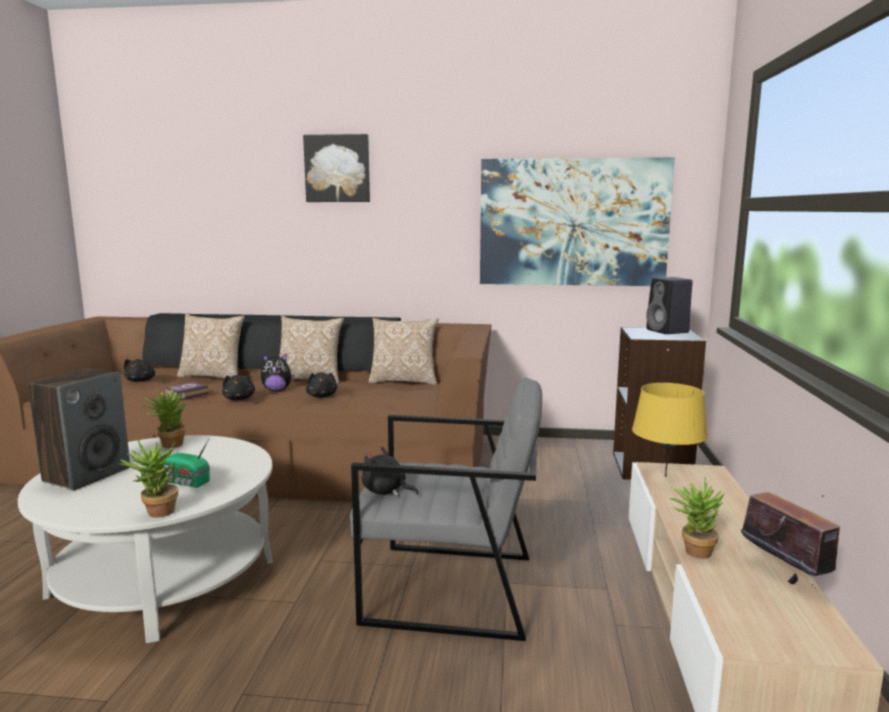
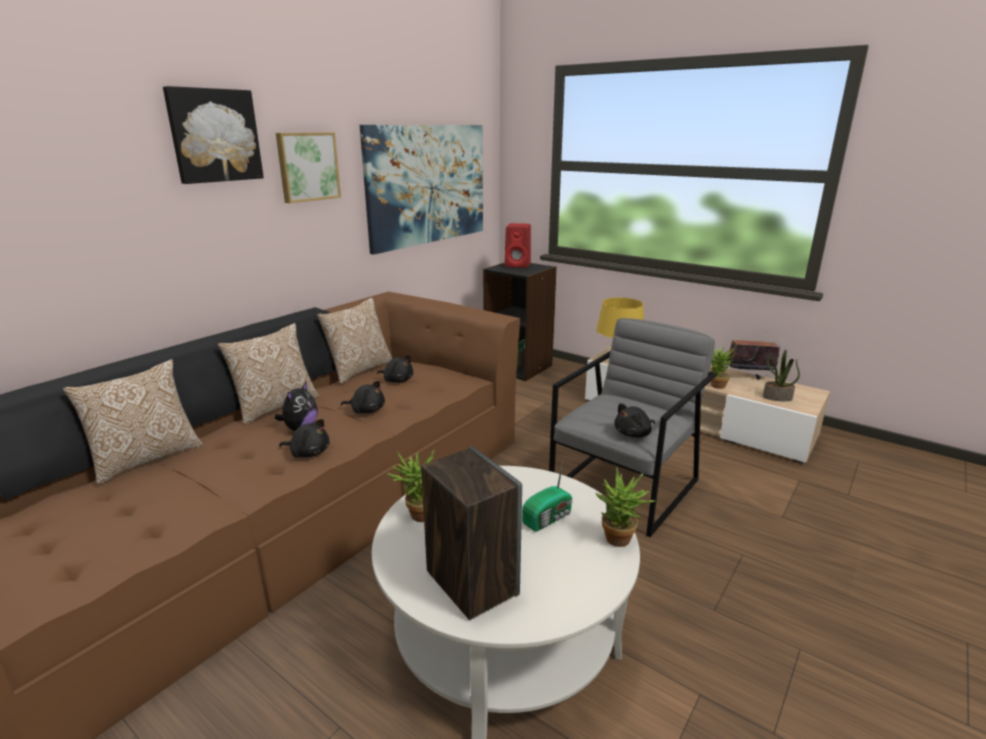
camera: 60 degrees left, 10 degrees up
black plush toy [124,359,155,382] -> black plush toy moved to [377,355,413,383]
book [164,382,209,400] -> none
black speaker [646,277,692,334] -> red speaker [505,223,531,268]
none -> picture [276,132,341,203]
none -> potted plant [763,350,800,401]

